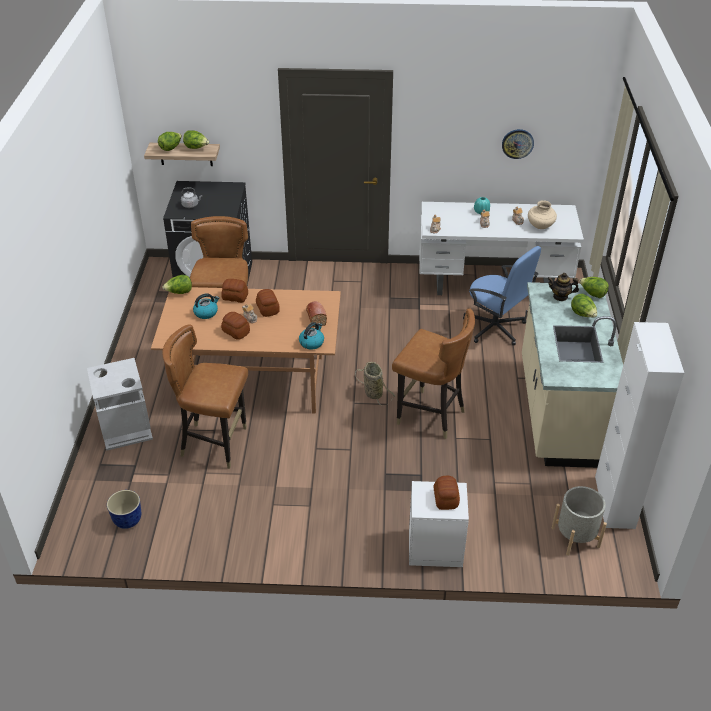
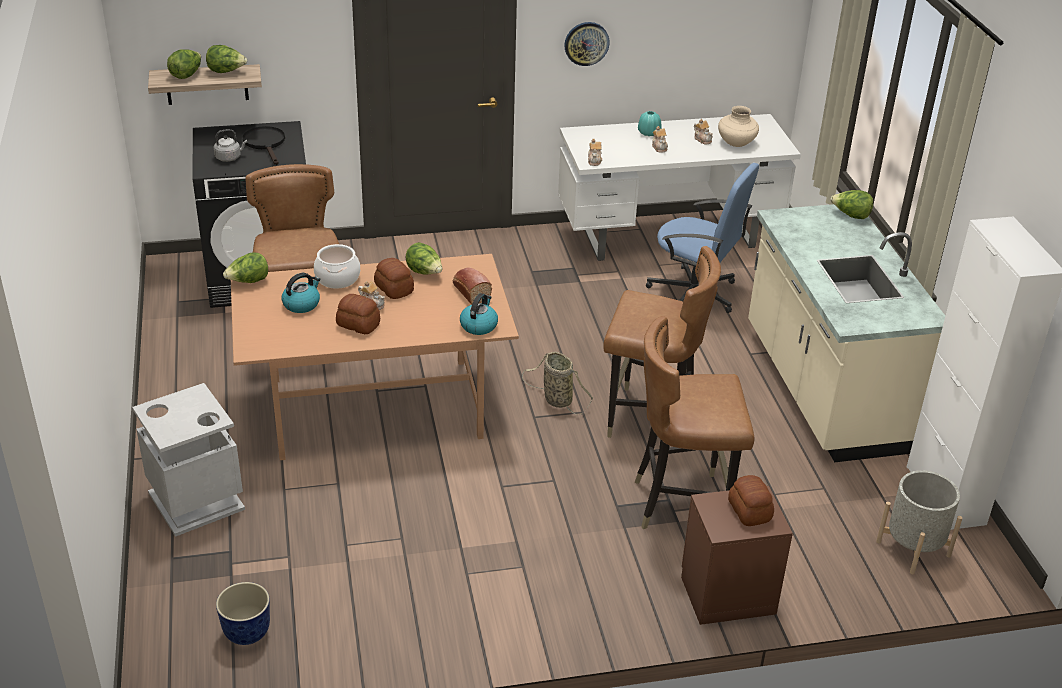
camera: 15 degrees left, 5 degrees down
brown chair [162,325,248,469] -> brown chair moved to [635,316,754,529]
bread [222,279,248,303] -> cooking pot [314,244,360,289]
white nightstand [409,481,469,567] -> brown nightstand [681,486,793,625]
wall clock [502,129,534,159] -> wall clock moved to [564,22,610,66]
teapot [547,273,579,301] -> none
lettuce [571,294,597,318] -> lettuce moved to [406,242,442,275]
none -> black frying pan [242,126,285,165]

